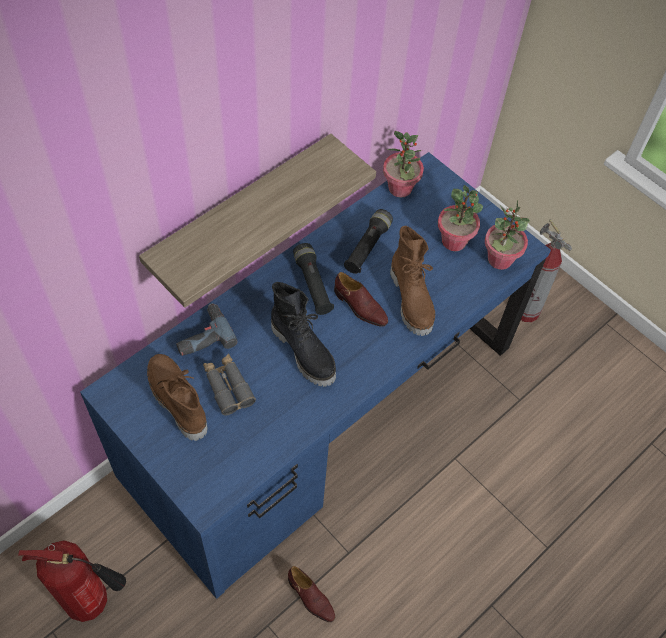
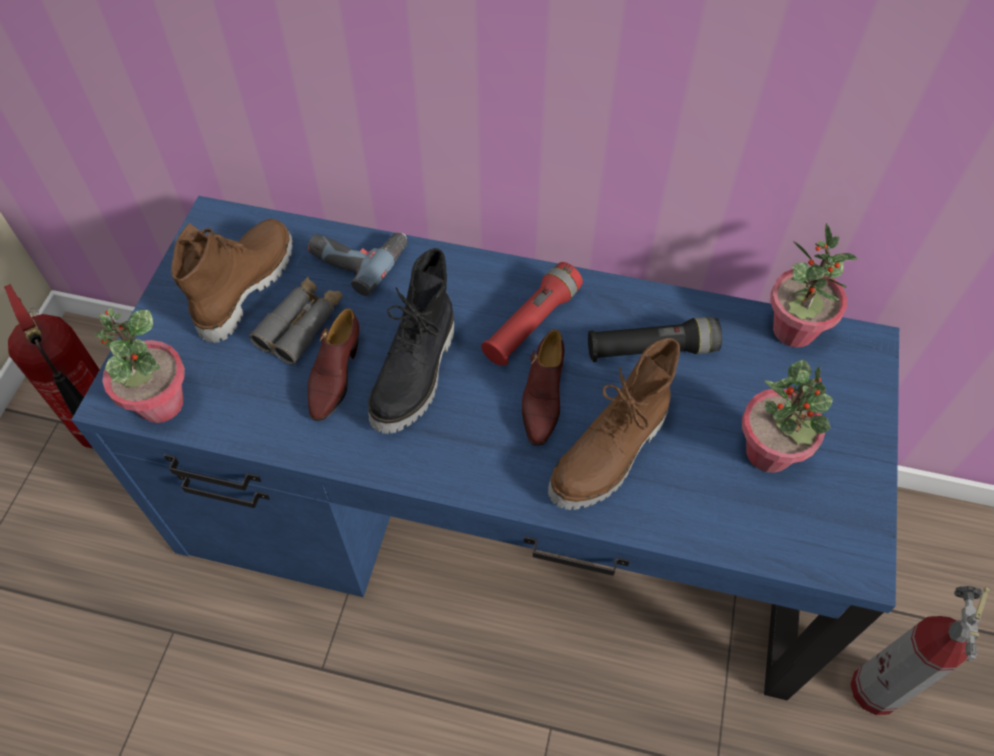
camera: 60 degrees right, 0 degrees up
shelf [139,134,376,308] -> none
brown shoe [288,566,335,622] -> brown shoe moved to [308,308,359,421]
black flashlight [293,243,334,315] -> red flashlight [481,262,583,366]
potted plant [485,199,530,270] -> potted plant moved to [93,308,185,423]

